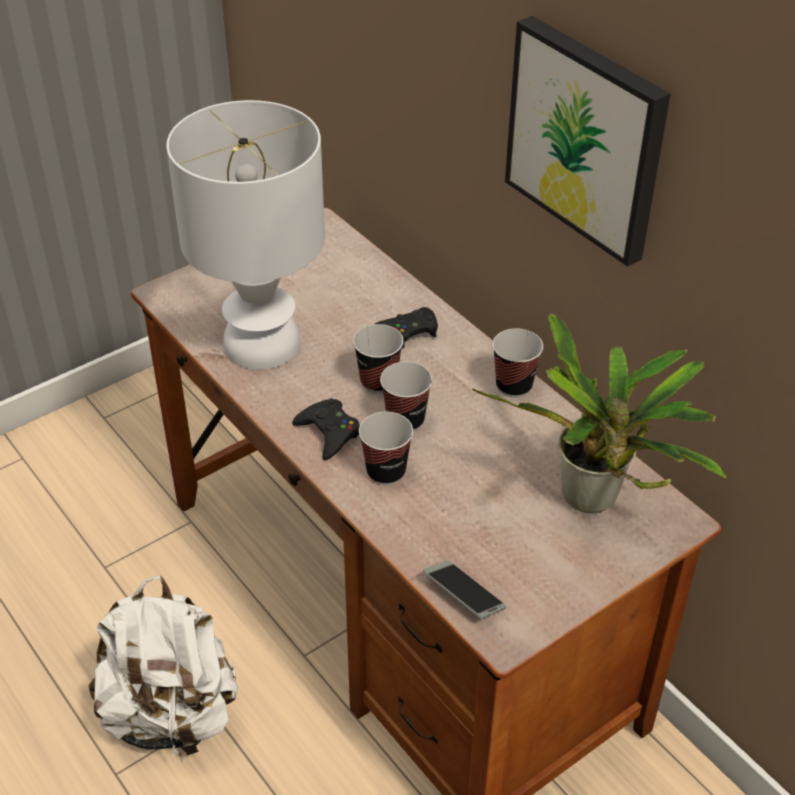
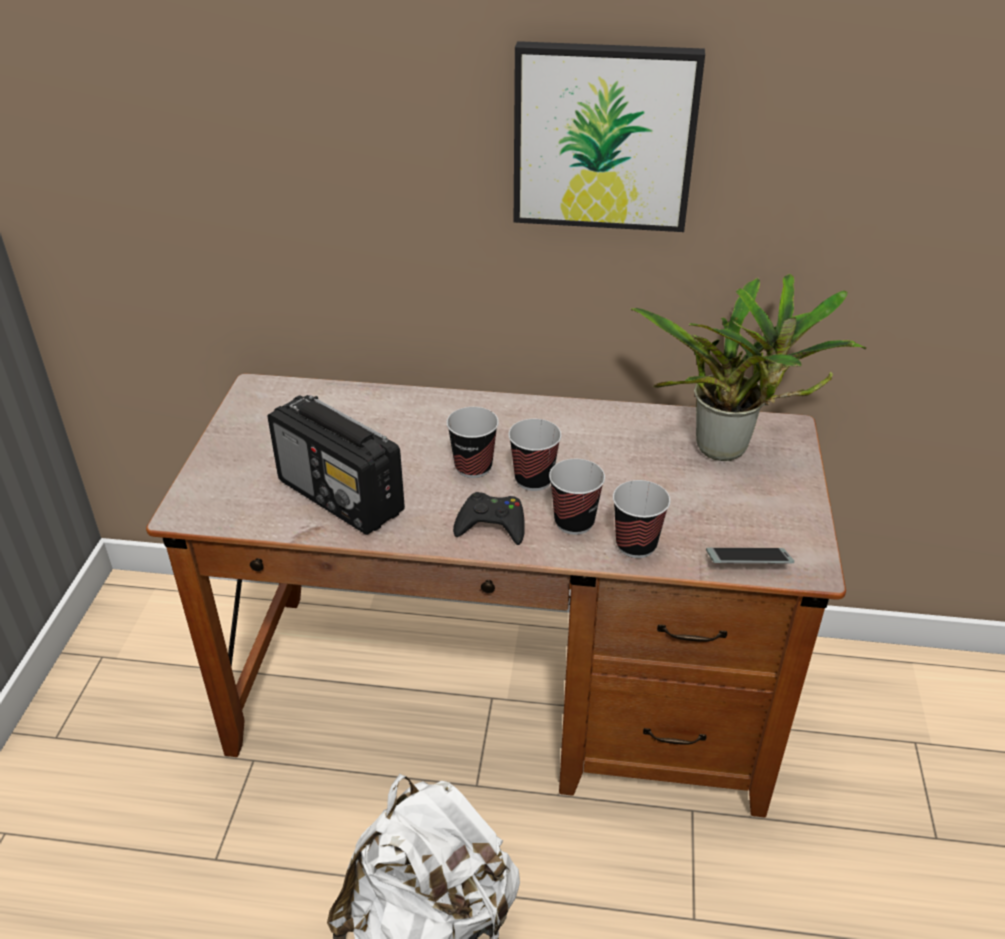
camera: 45 degrees left, 5 degrees down
white table lamp [166,100,325,370] -> radio [268,395,405,535]
black game controller [375,307,438,348] -> none
cup [493,328,543,398] -> cup moved to [613,480,670,558]

